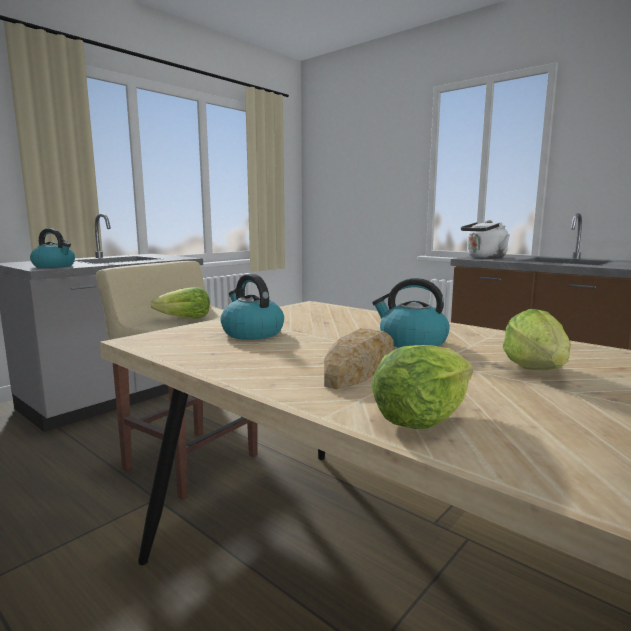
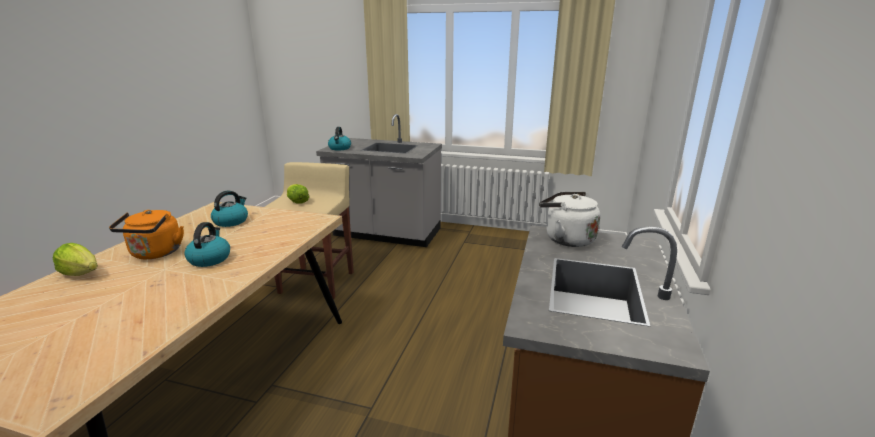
camera: 65 degrees right, 10 degrees up
bread [324,328,394,389] -> orange kettle [109,210,184,259]
lettuce [502,308,571,370] -> none

